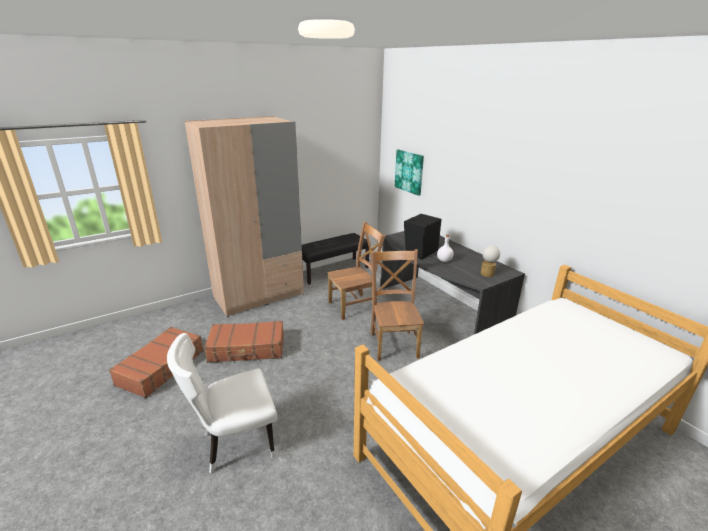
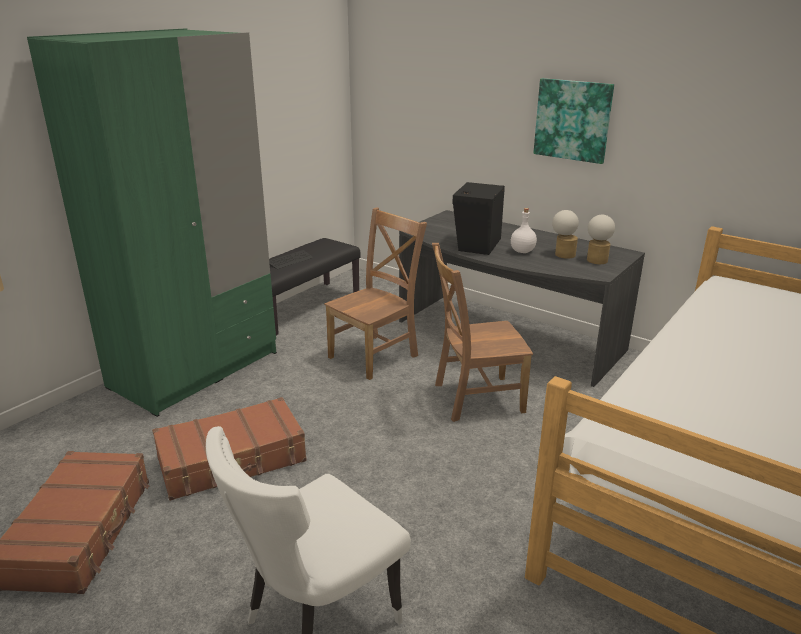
camera: 20 degrees left, 0 degrees up
beige wardrobe [185,116,304,317] -> green wardrobe [27,28,277,417]
brown chair [370,249,424,361] -> brown chair turned 75 degrees counterclockwise [432,243,533,422]
picture [395,149,424,196] -> picture moved to [533,78,614,164]
none -> table lamp [552,210,579,259]

